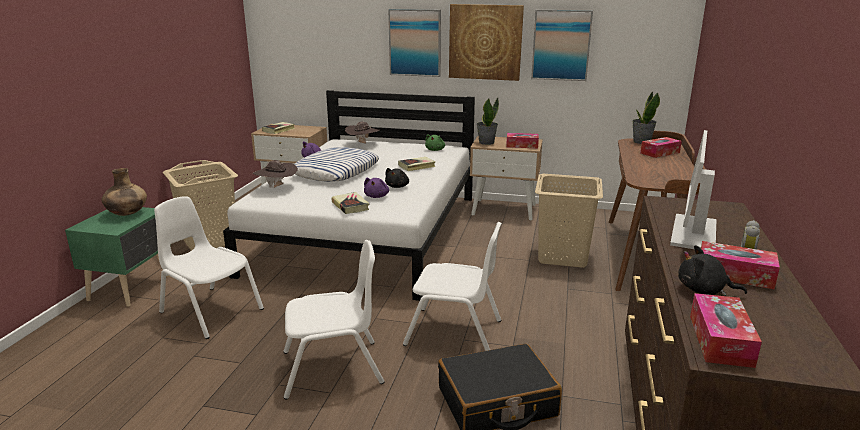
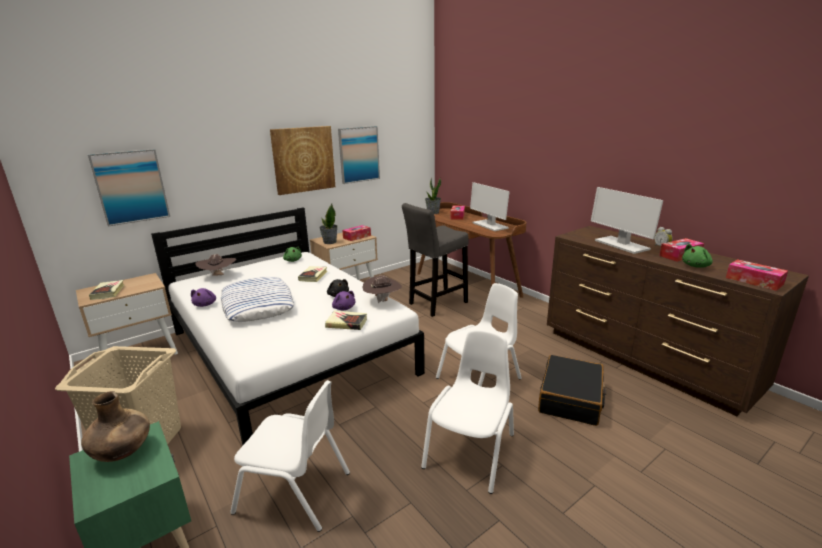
camera: 50 degrees left, 0 degrees up
white chair [154,196,264,339] -> white chair turned 150 degrees counterclockwise [230,380,350,532]
brown hat [253,160,298,188] -> brown hat moved to [362,276,402,303]
picture [388,9,441,77] -> picture moved to [88,149,170,227]
beige laundry basket [535,174,603,268] -> grey stool [402,203,469,317]
black plush toy [678,245,747,296] -> green plush toy [682,244,713,268]
none -> monitor [470,182,510,231]

